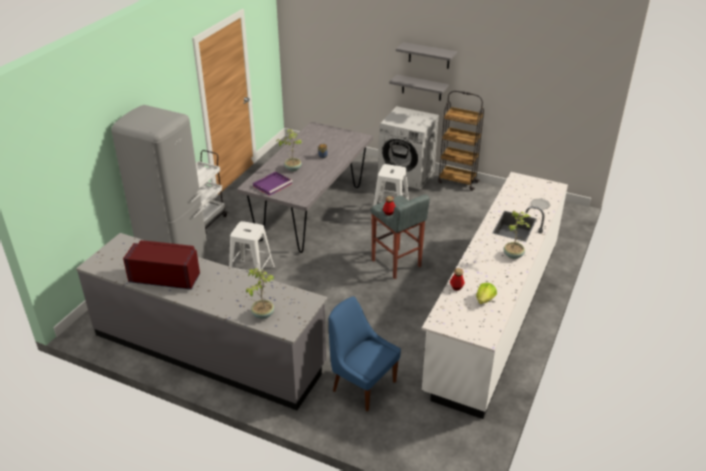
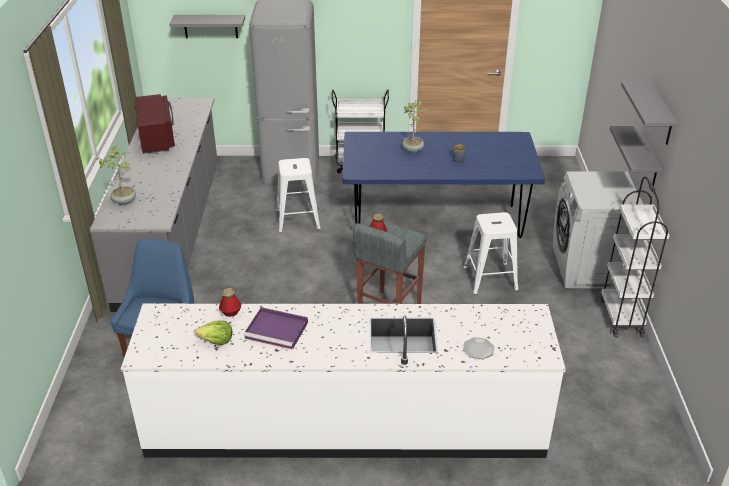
camera: 65 degrees right, 0 degrees up
grey dining table [237,122,373,253] -> blue dining table [343,132,545,238]
purple tray [253,171,293,196] -> purple tray moved to [244,307,308,350]
brown cart [438,91,484,191] -> white cart [601,176,670,338]
potted plant [504,211,531,259] -> none
none -> grey shelf [169,15,245,38]

